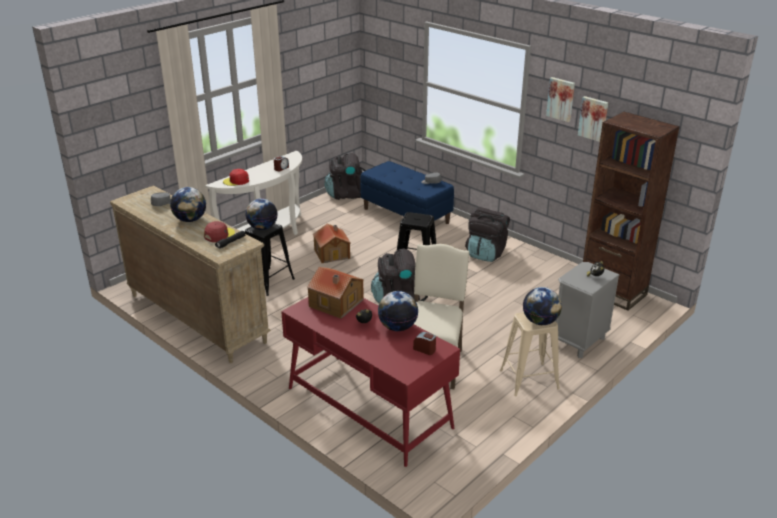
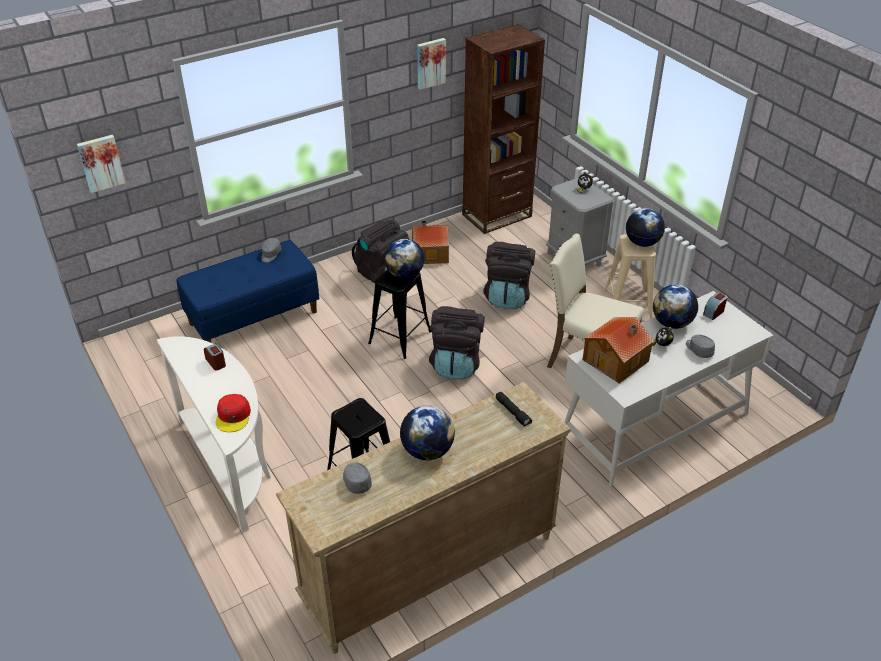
camera: 75 degrees left, 10 degrees up
red cap [204,221,235,242] -> none
globe [246,198,278,230] -> globe moved to [385,239,424,279]
red desk [281,297,460,467] -> white desk [564,291,773,487]
toy house [313,223,351,263] -> toy house moved to [412,221,449,264]
black backpack [324,153,366,200] -> black backpack moved to [483,242,535,309]
picture [546,77,575,122] -> picture moved to [77,135,126,193]
none -> grey cap [686,335,715,358]

